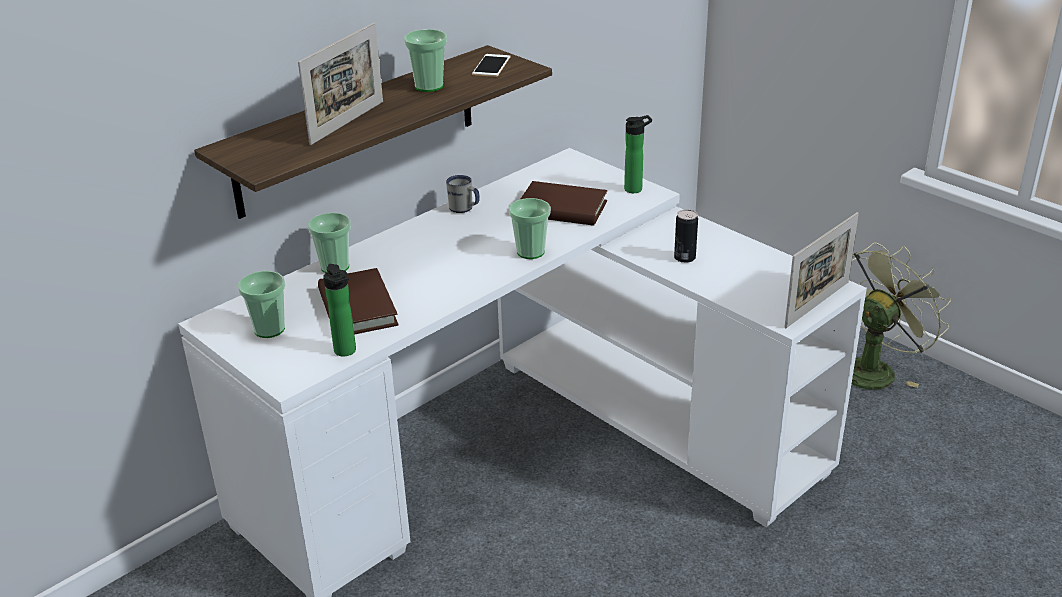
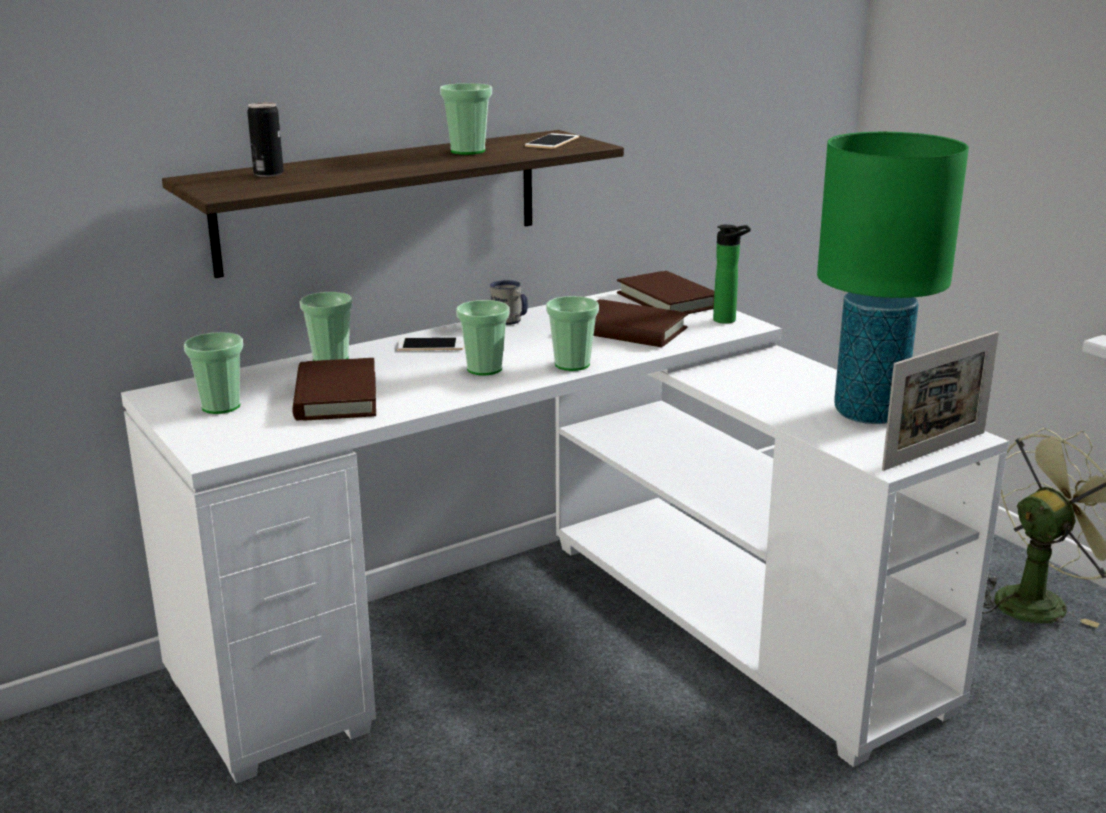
camera: 10 degrees right, 10 degrees down
picture frame [298,23,383,145] -> none
bottle [323,264,356,357] -> none
can [674,209,698,263] -> can moved to [247,102,284,177]
none -> phone [397,337,464,351]
none -> cup [456,300,509,375]
none -> brown book [617,271,714,314]
none -> green table lamp [817,132,969,424]

